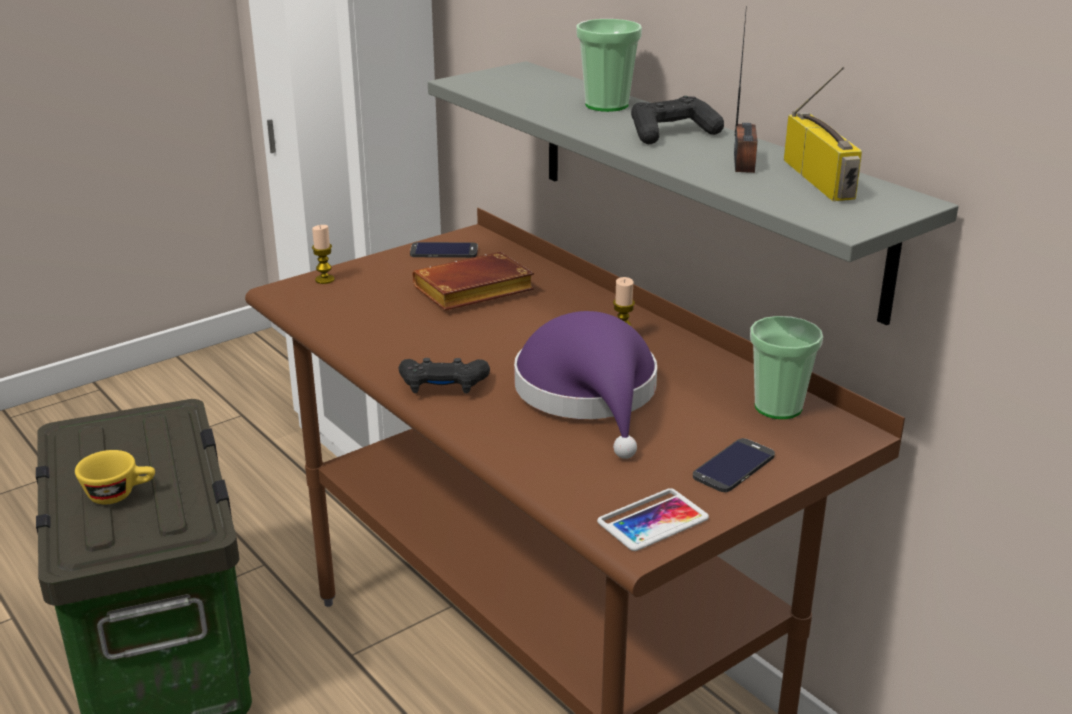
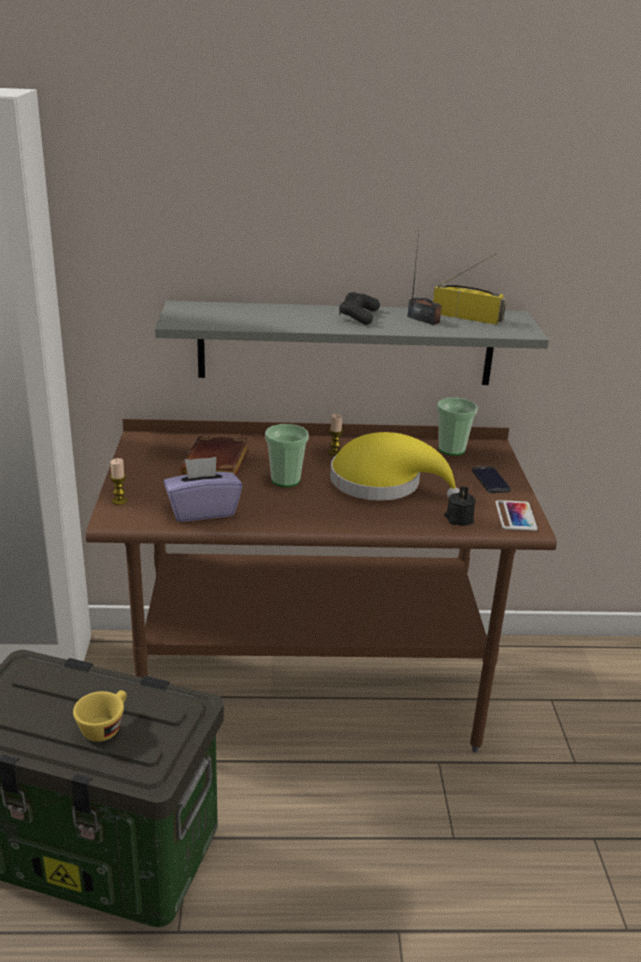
camera: 55 degrees left, 0 degrees up
black game controller [399,358,490,394] -> none
phone [410,242,478,258] -> none
purple hat [514,311,657,459] -> yellow hat [330,432,460,500]
cup [576,19,642,112] -> cup moved to [265,424,309,487]
none -> purple tissue box [164,457,242,522]
none -> black candle [444,486,476,526]

